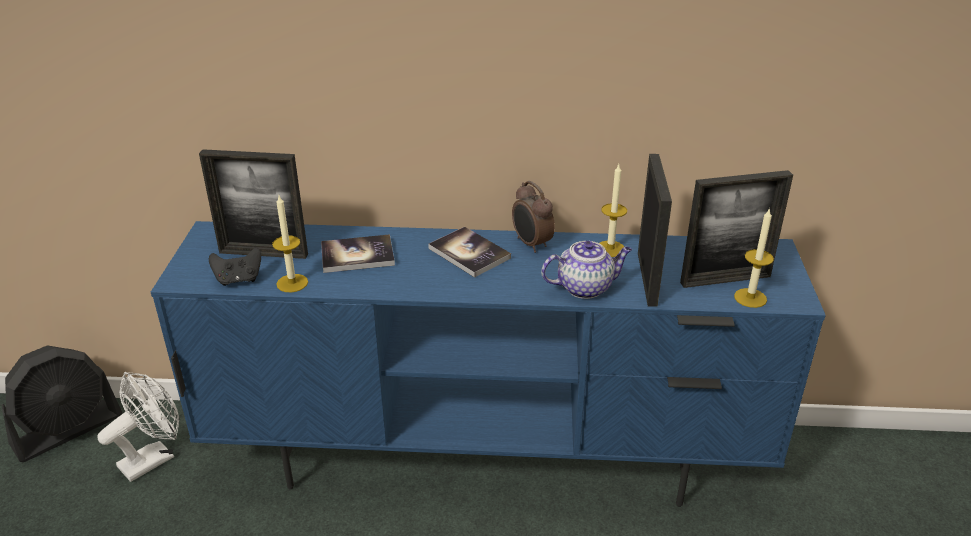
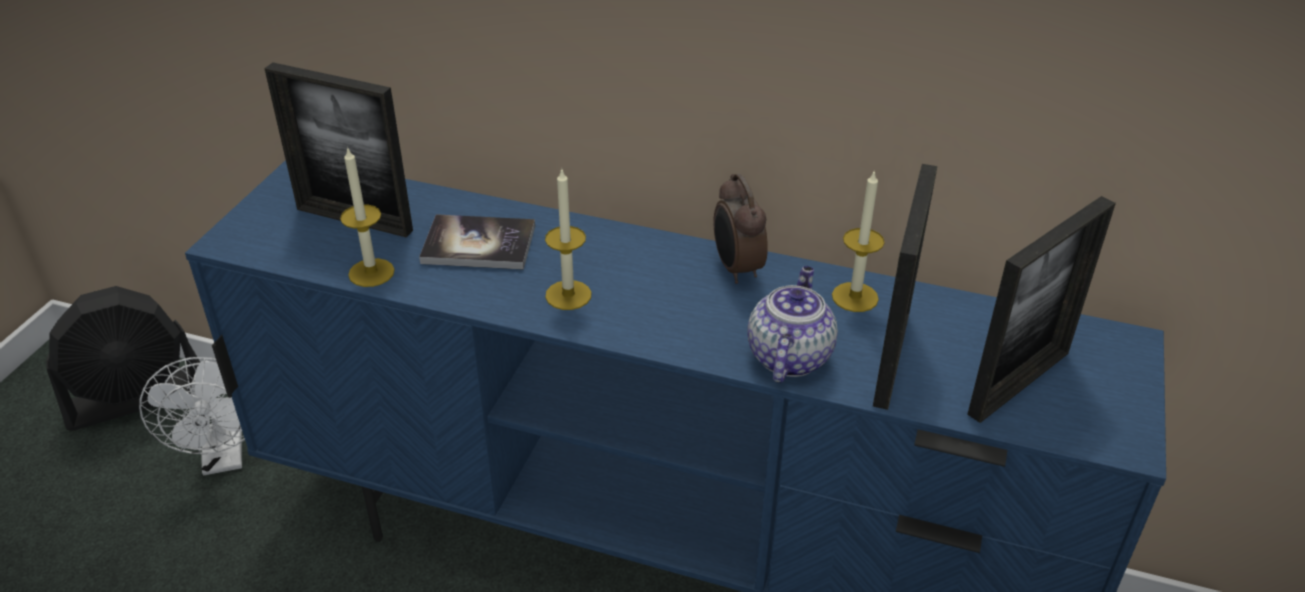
camera: 15 degrees right, 5 degrees up
white fan [97,372,180,482] -> white fan turned 105 degrees clockwise [139,357,245,475]
black game controller [209,247,261,286] -> none
book [428,227,511,277] -> none
teapot [541,241,632,299] -> teapot turned 75 degrees counterclockwise [747,266,838,383]
picture frame [680,170,793,288] -> picture frame turned 45 degrees counterclockwise [967,196,1116,423]
candle [734,208,774,308] -> candle moved to [545,170,592,310]

